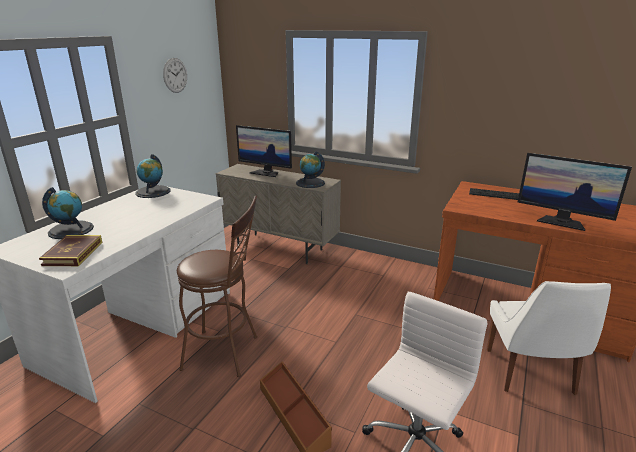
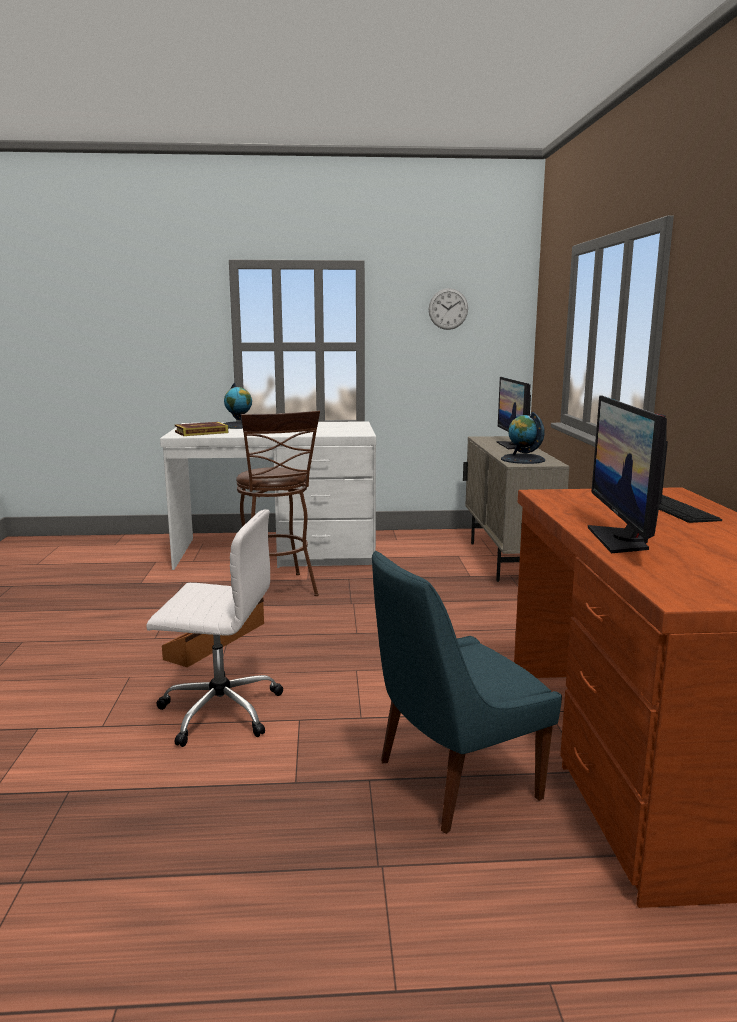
camera: 60 degrees right, 10 degrees down
globe [135,154,171,198] -> none
white chair [487,281,611,395] -> blue chair [372,551,562,834]

